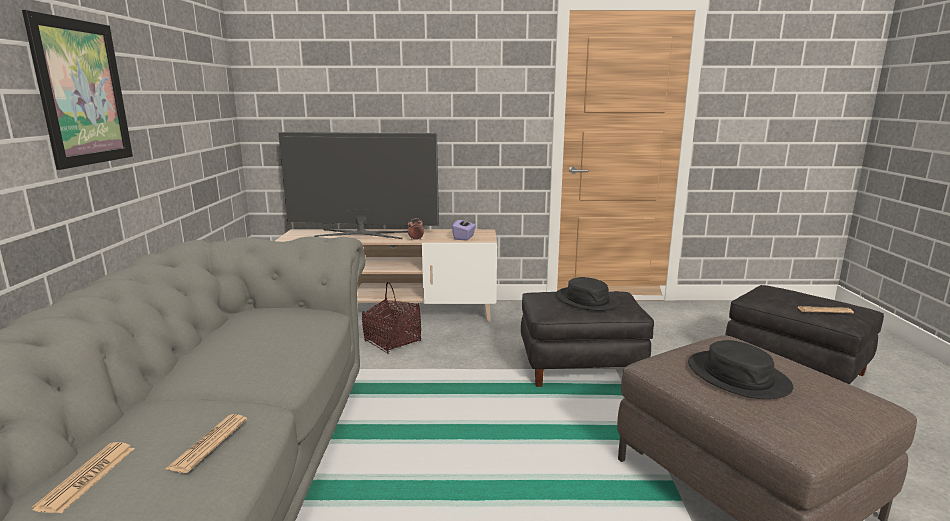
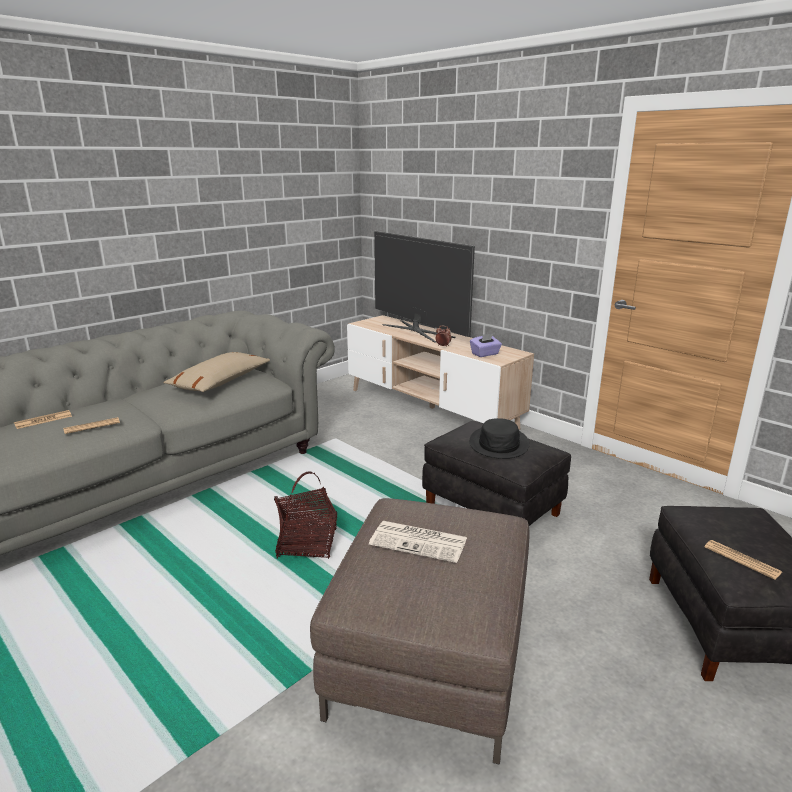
camera: 45 degrees right, 5 degrees up
picture [22,10,133,170] -> none
basket [362,282,421,354] -> basket moved to [274,471,337,559]
black hat [688,340,793,399] -> newspaper [369,521,467,563]
none -> beige pillow [163,352,270,392]

